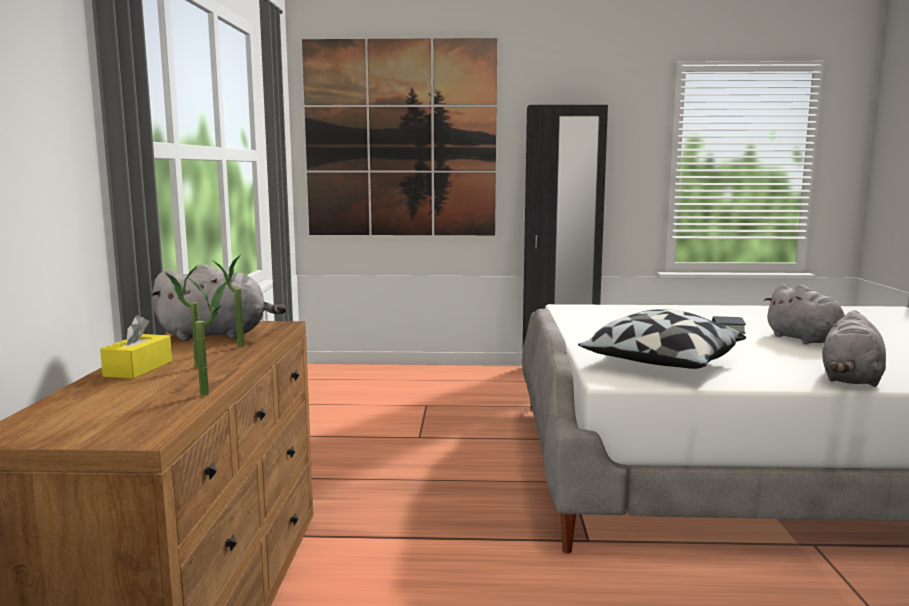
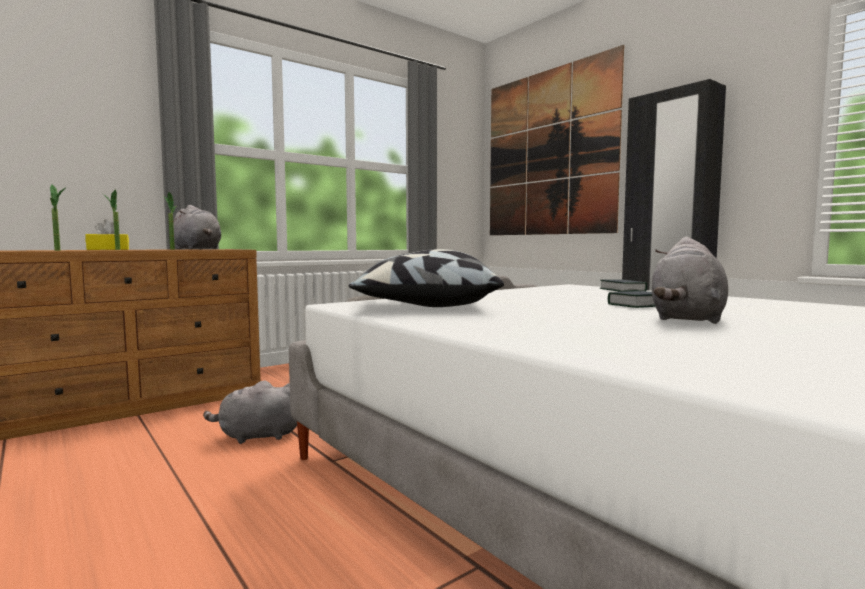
camera: 50 degrees right, 5 degrees down
grey plush toy [822,310,886,387] -> grey plush toy moved to [203,380,297,444]
none -> book [600,279,647,292]

